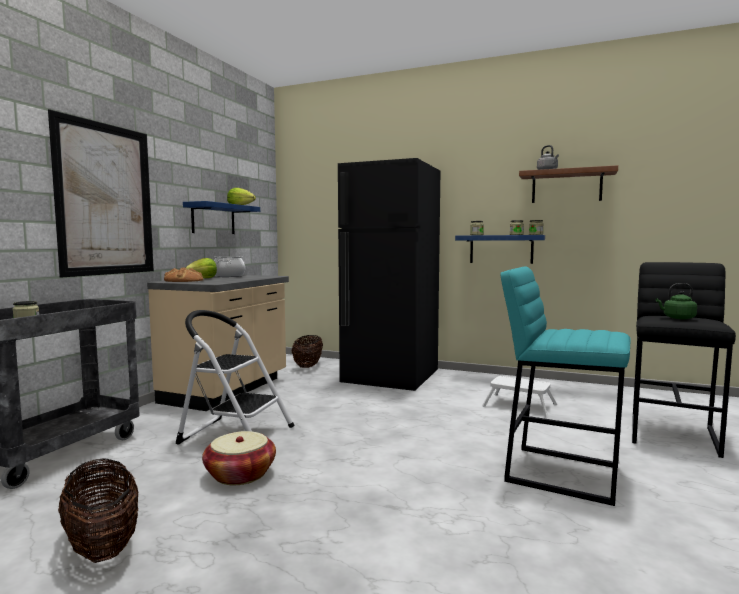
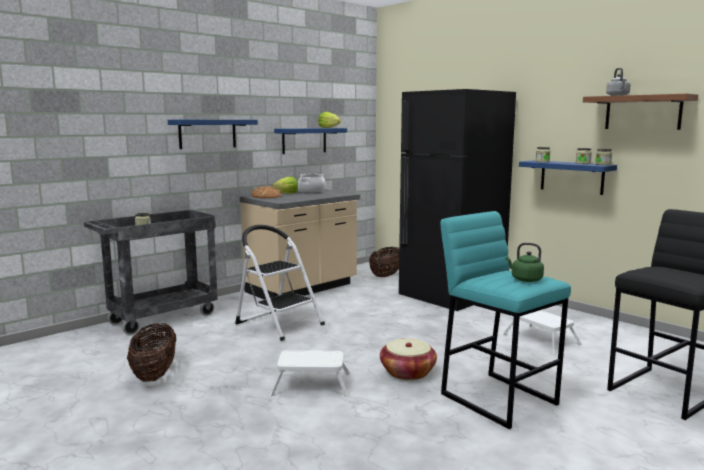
camera: 25 degrees right, 5 degrees up
picture [48,109,154,277] -> blue shelf [168,120,258,149]
basket [202,431,276,485] -> basket moved to [380,338,437,380]
green kettle [655,283,697,319] -> green kettle moved to [505,243,544,282]
none -> white step ladder [269,350,350,397]

